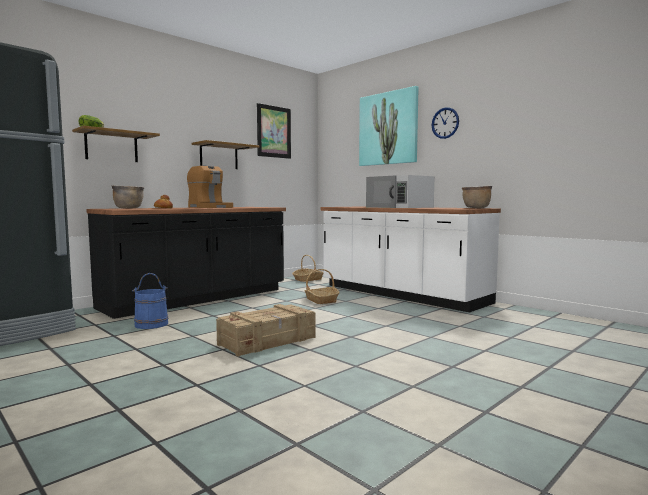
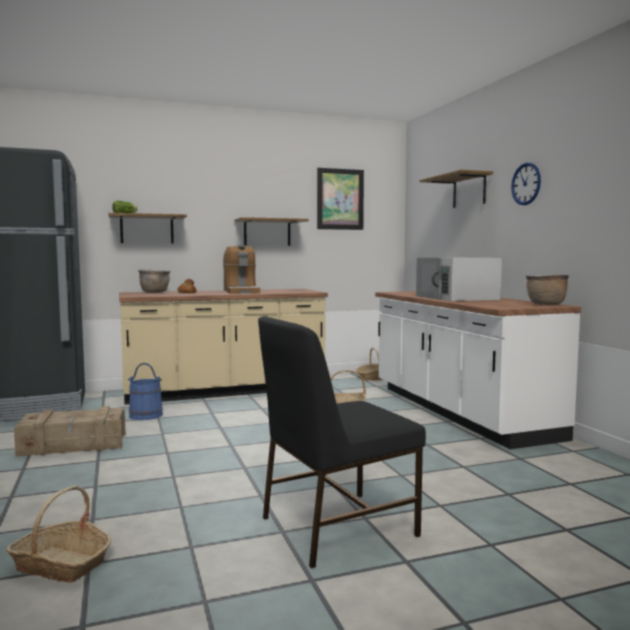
camera: 25 degrees right, 0 degrees up
black counter [86,207,286,319] -> beige counter [119,289,328,405]
crate [216,304,316,357] -> crate moved to [14,406,126,457]
picture [359,86,418,166] -> shelf [420,170,493,208]
none -> basket [6,485,111,583]
none -> black chair [258,317,426,568]

